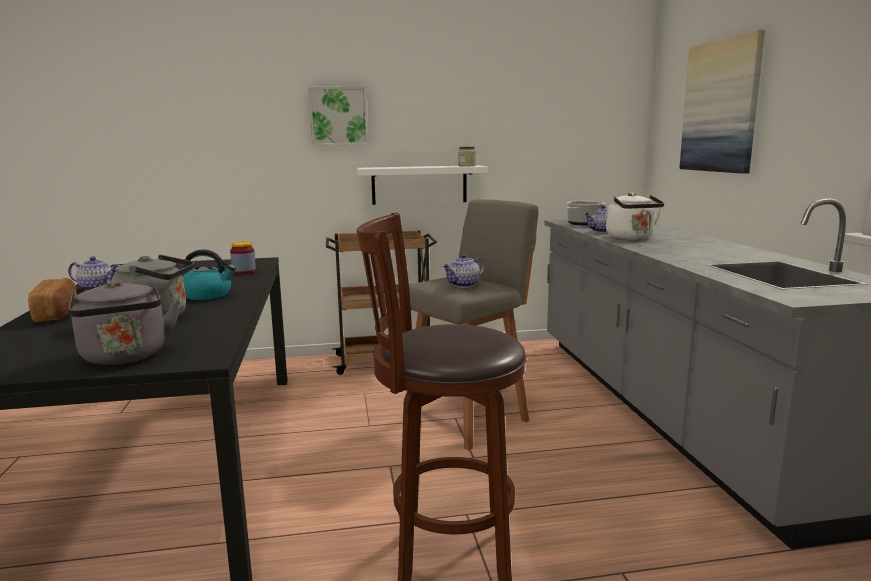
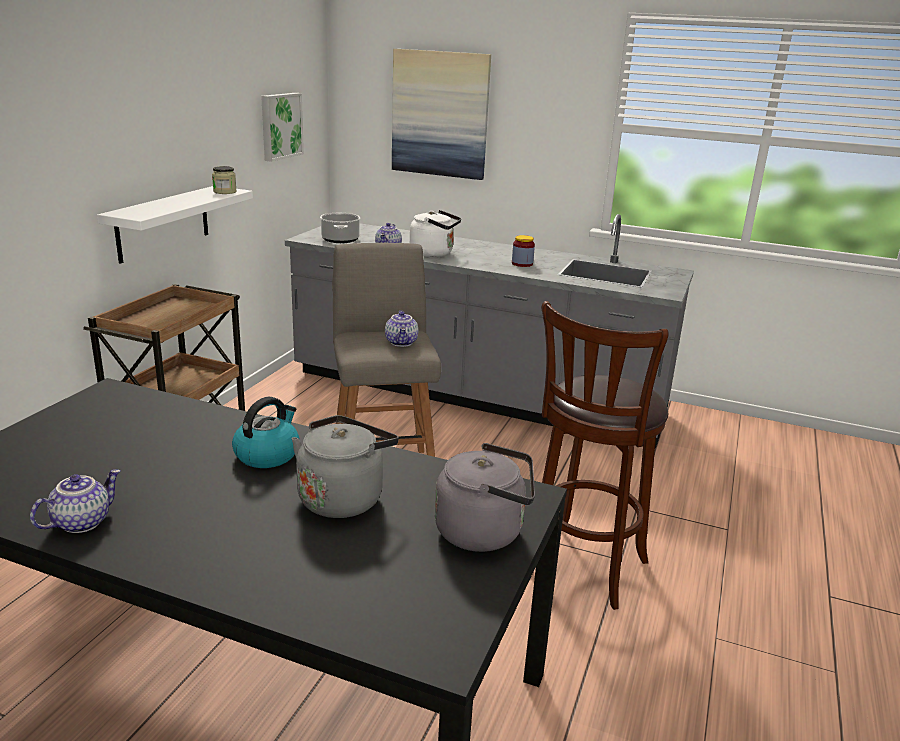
camera: 60 degrees left, 10 degrees up
bread [28,278,77,322] -> none
jar [230,242,256,274] -> jar moved to [512,235,535,267]
picture [309,87,368,146] -> picture moved to [261,93,304,162]

